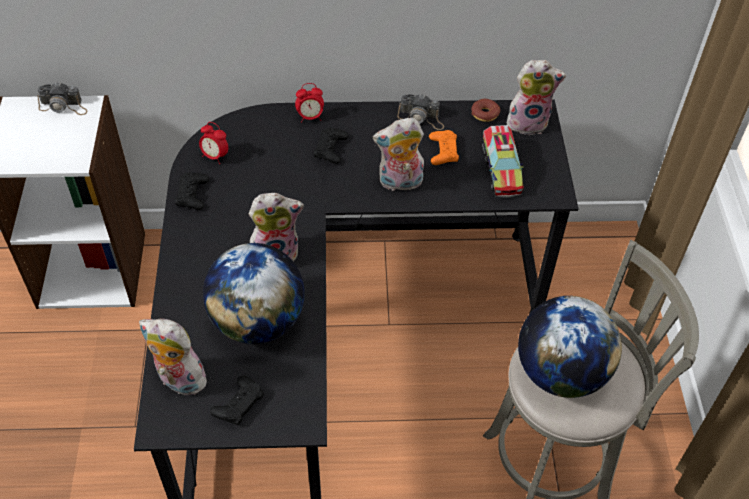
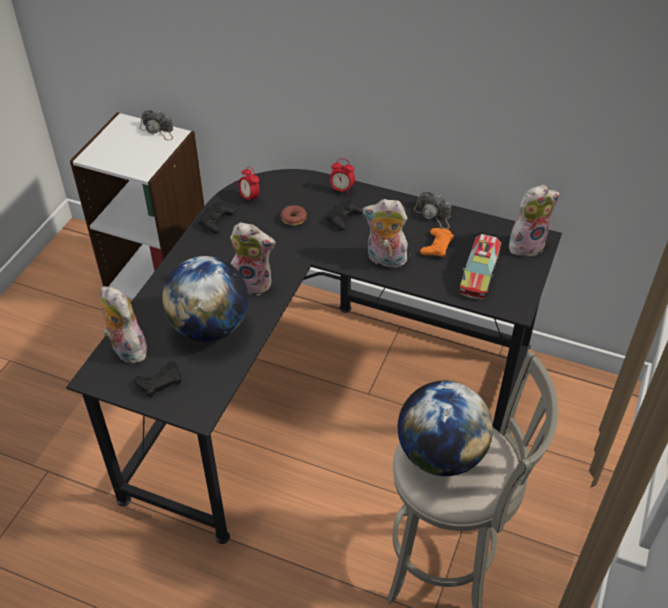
camera: 25 degrees right, 5 degrees down
donut [471,99,500,122] -> donut moved to [280,205,307,226]
plush toy [507,60,566,135] -> plush toy turned 45 degrees counterclockwise [509,185,560,257]

